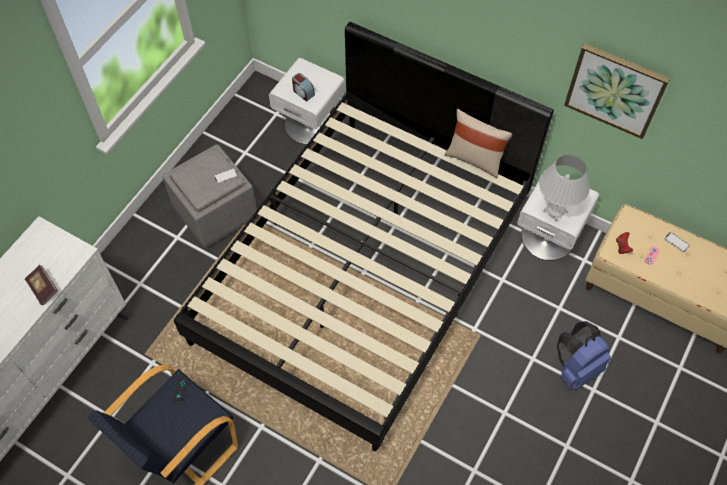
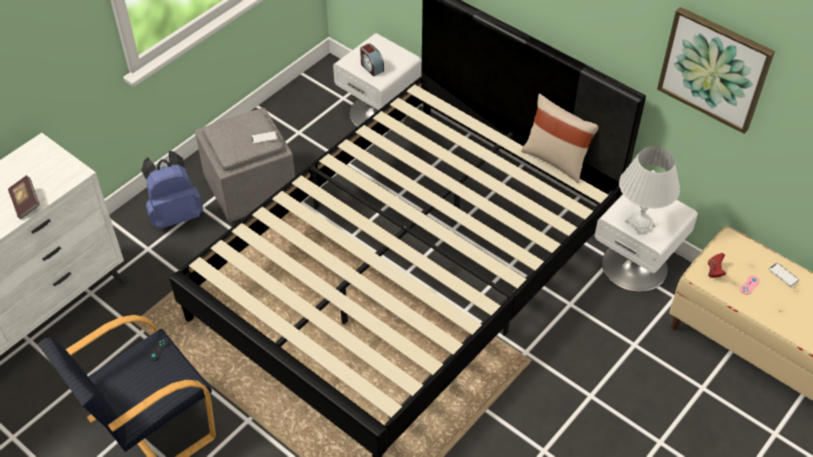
camera: 10 degrees right, 10 degrees down
blue backpack [557,321,611,390] -> blue backpack moved to [141,151,203,229]

